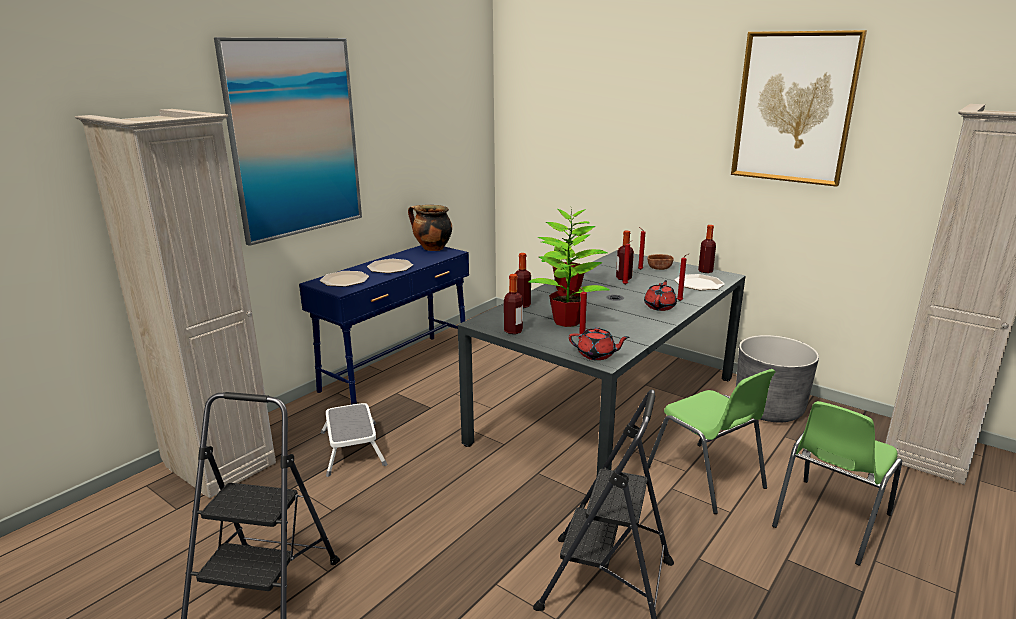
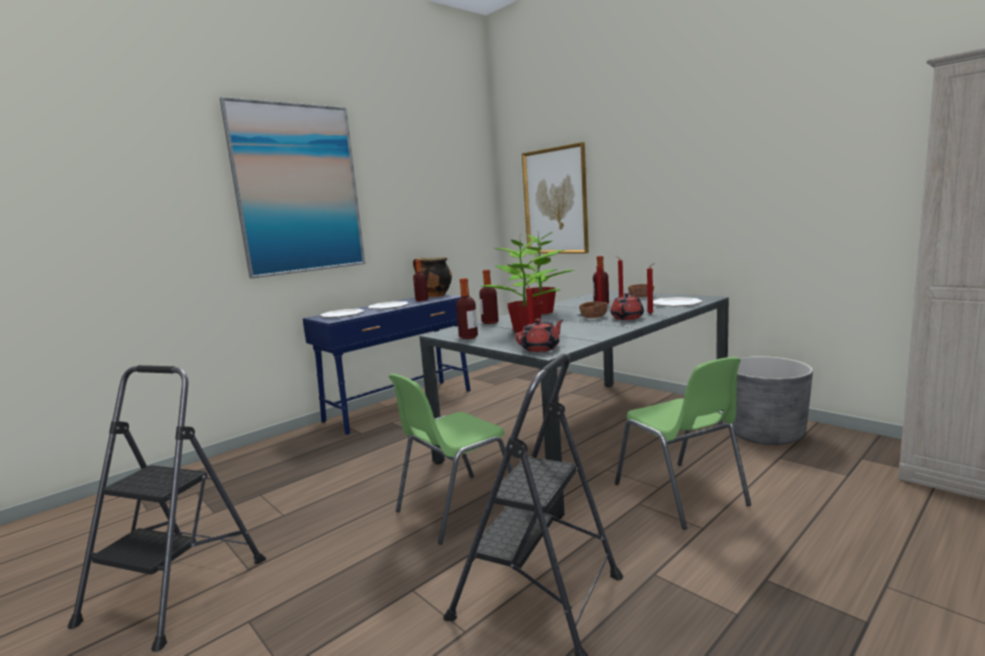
camera: 10 degrees right, 10 degrees down
beige cabinet [75,109,276,498] -> none
grey step ladder [321,403,388,477] -> none
red teapot [569,327,630,360] -> red teapot turned 60 degrees counterclockwise [515,319,563,352]
bottle [698,225,716,273] -> bottle moved to [413,260,428,302]
picture [731,30,867,187] -> picture moved to [522,142,589,253]
green chair [772,401,902,566] -> green chair moved to [389,374,513,544]
none -> brown bowl [579,301,608,318]

